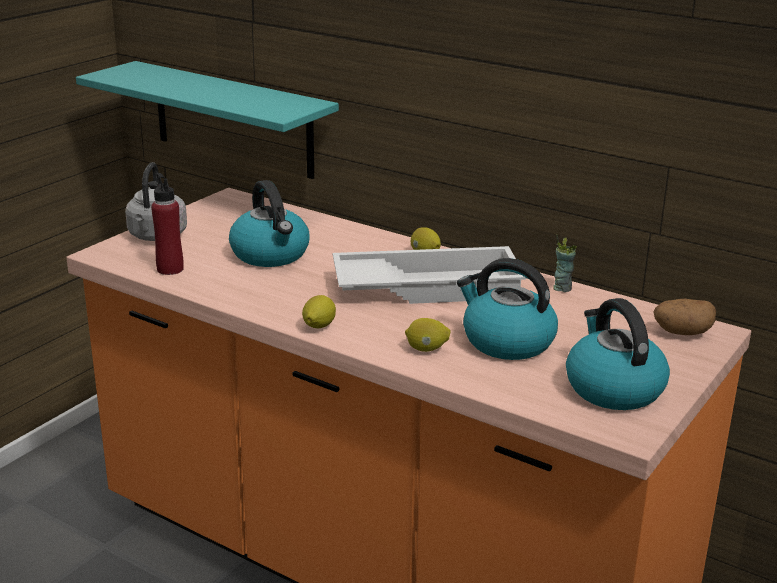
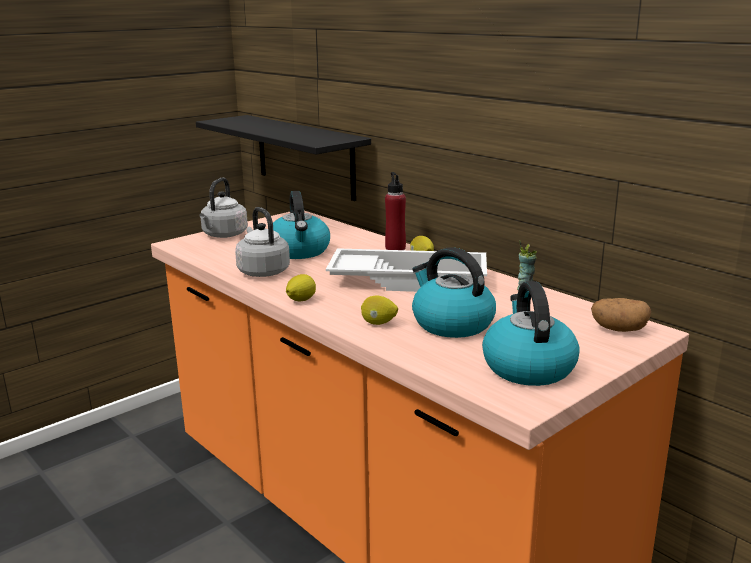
camera: 15 degrees right, 5 degrees down
turquoise shelf [76,61,339,179] -> black shelf [196,115,371,201]
red bottle [151,173,184,275] -> red bottle moved to [385,172,406,250]
none -> grey kettle [235,207,290,277]

